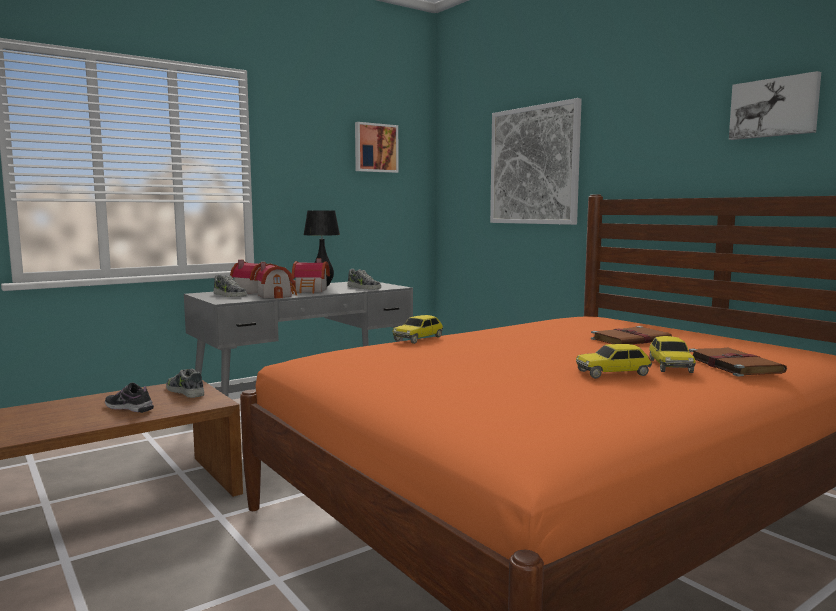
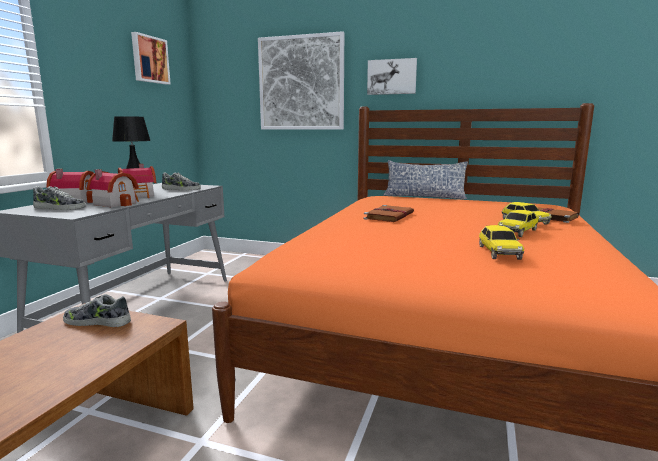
camera: 35 degrees left, 5 degrees up
shoe [105,383,154,413] -> none
toy car [393,315,443,344] -> toy car moved to [479,225,524,260]
brown book [591,326,672,344] -> brown book moved to [363,205,414,222]
picture [729,71,821,140] -> picture moved to [367,58,417,95]
none -> pillow [383,160,468,199]

